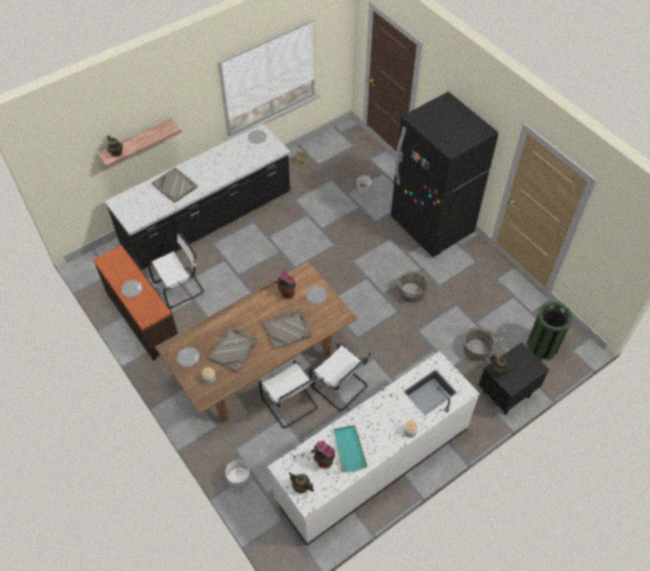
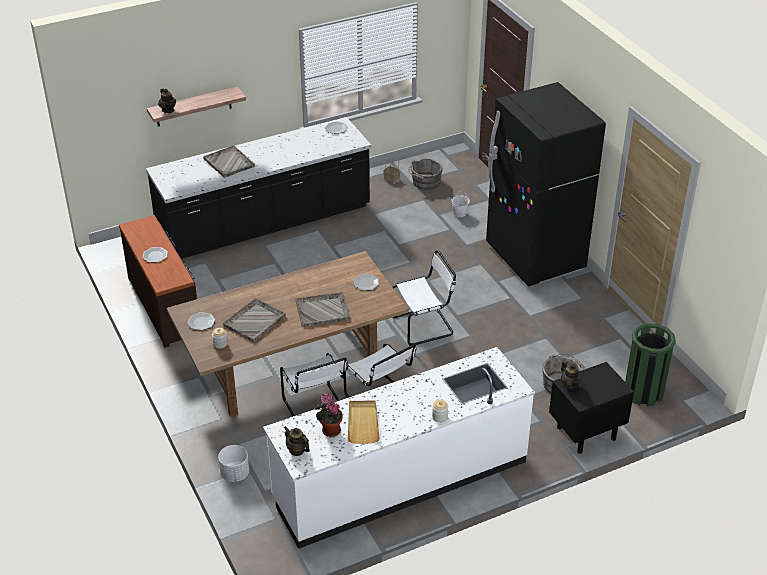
camera: 10 degrees right, 15 degrees down
white chair [148,232,204,309] -> white chair moved to [393,250,456,346]
potted plant [275,271,296,299] -> none
turquoise tray [333,425,368,472] -> beige tray [348,400,380,444]
grey bucket [397,271,428,303] -> grey bucket moved to [408,159,443,190]

